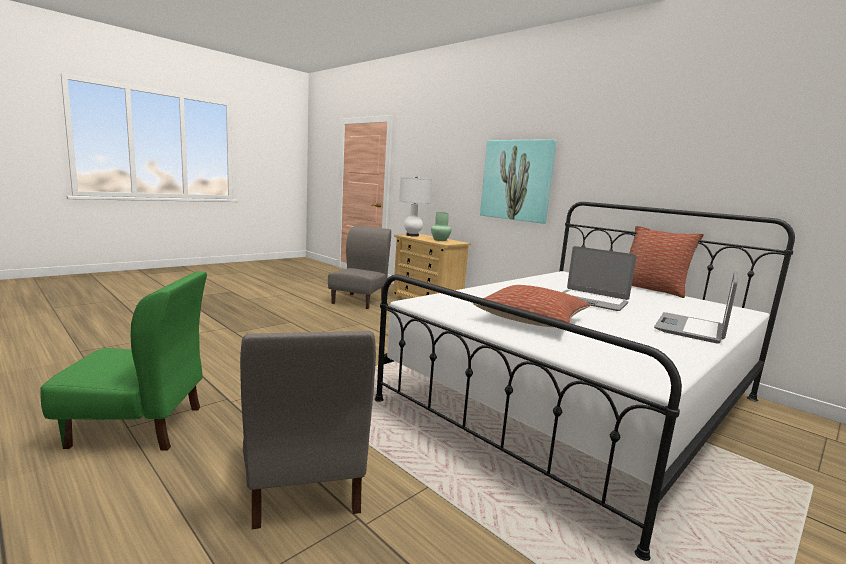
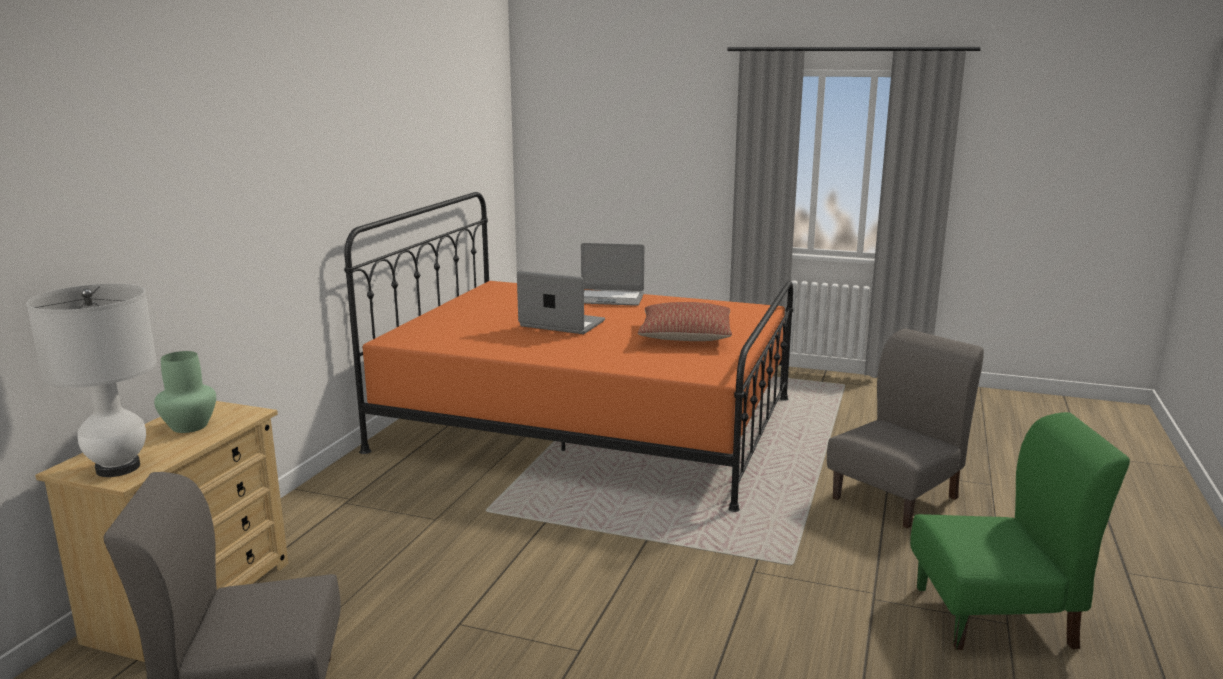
camera: 115 degrees left, 5 degrees up
green chair [40,271,207,451] -> green chair turned 120 degrees clockwise [910,412,1130,650]
white bed [375,202,795,561] -> orange bed [344,192,793,512]
picture [480,139,556,224] -> none
laptop [563,246,637,311] -> laptop turned 75 degrees counterclockwise [517,271,605,334]
pillow [629,226,704,298] -> none

